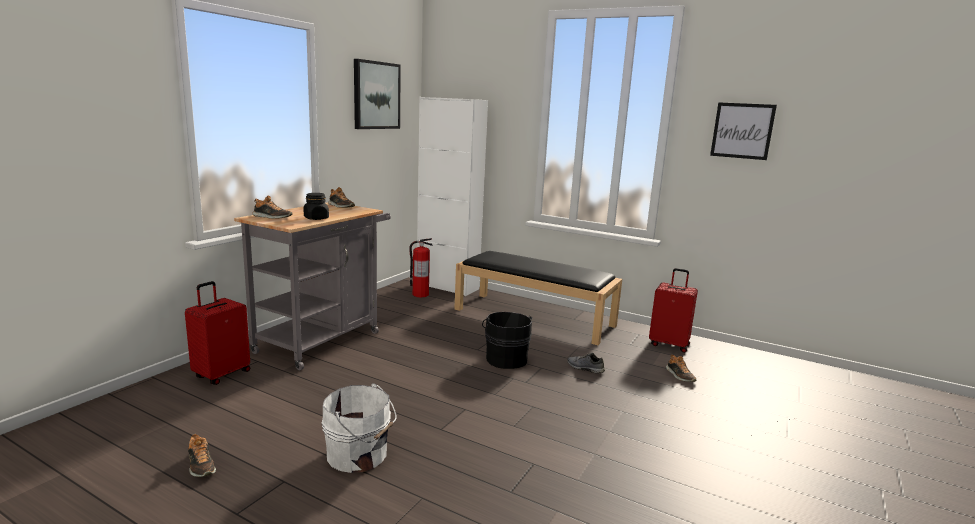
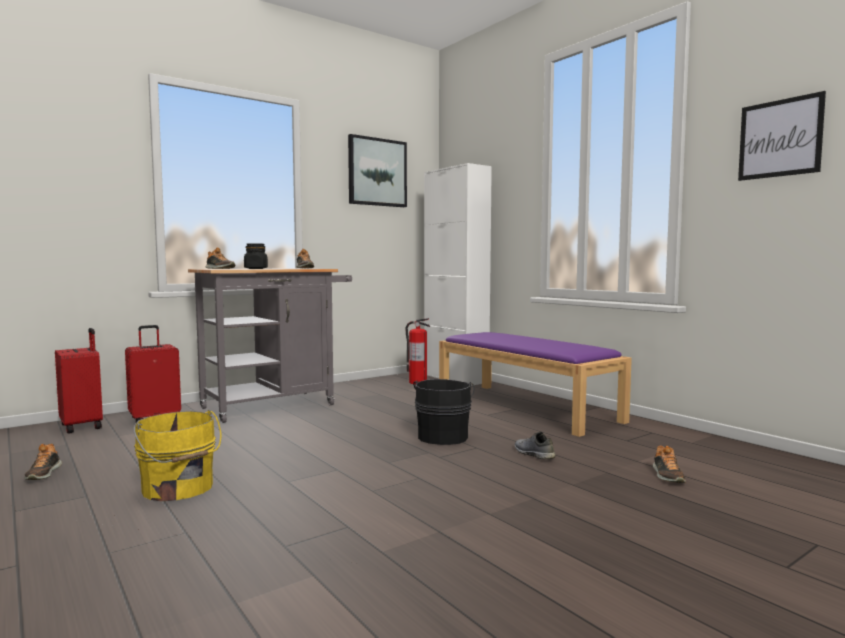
camera: 25 degrees right, 10 degrees down
white bucket [321,383,396,473] -> yellow bucket [134,410,222,501]
black bench [454,251,622,345] -> purple bench [439,332,632,437]
red suitcase [649,268,698,353] -> red suitcase moved to [55,328,103,434]

